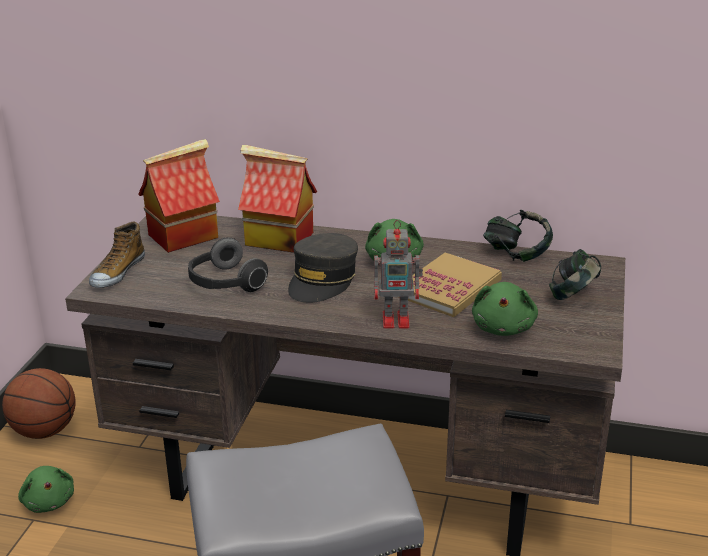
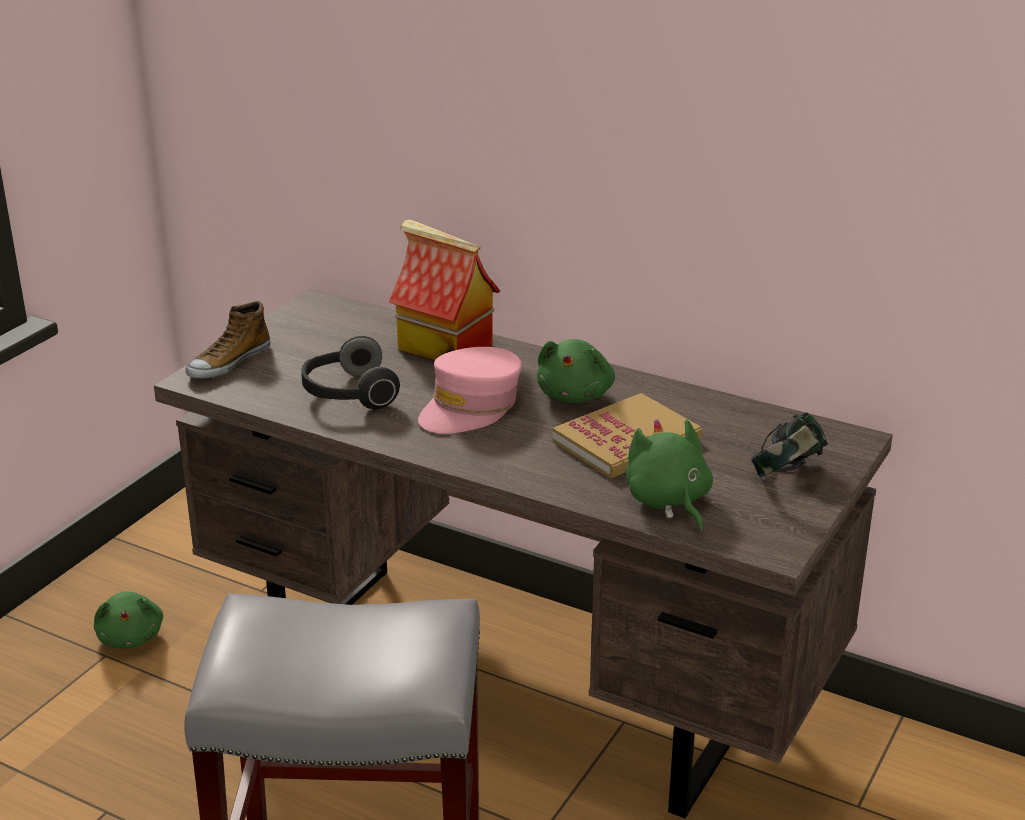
camera: 15 degrees right, 0 degrees up
basketball [2,368,76,439] -> none
toy house [138,139,220,253] -> none
grey cap [288,233,358,303] -> pink cap [418,347,522,434]
toy robot [374,220,423,329] -> none
green plush toy [472,282,538,336] -> green plush toy turned 135 degrees clockwise [626,419,713,531]
headphones [483,210,553,262] -> none

